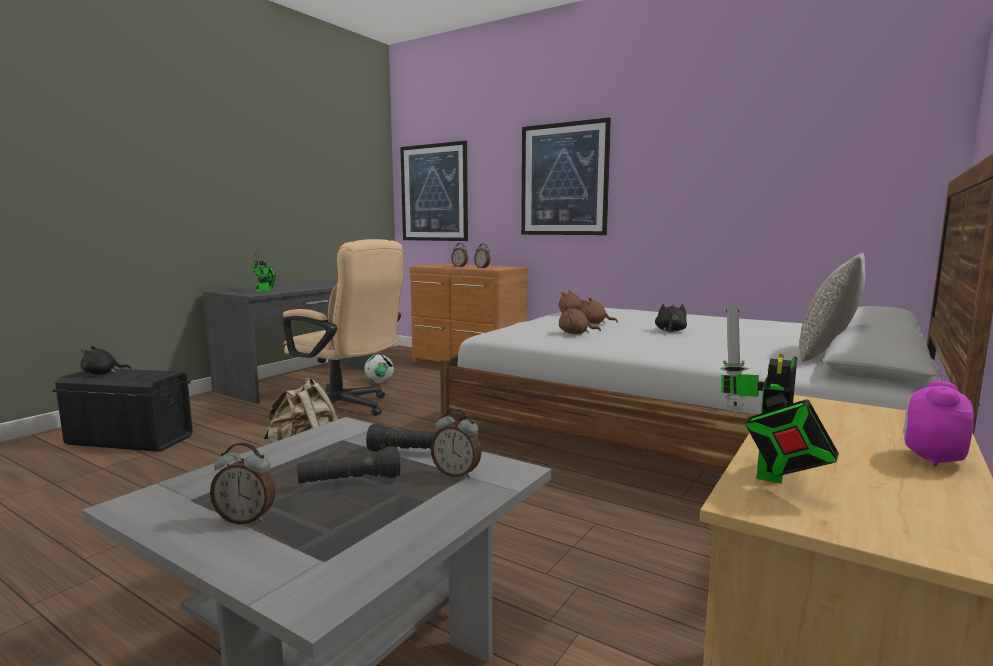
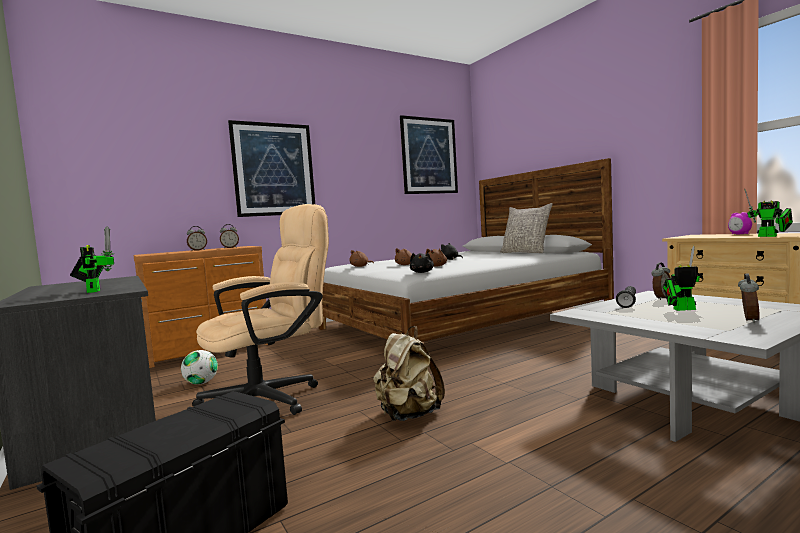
camera: 65 degrees left, 5 degrees down
black plush toy [81,346,131,374] -> black plush toy moved to [410,252,434,273]
black flashlight [297,446,400,484] -> toy robot [663,246,700,311]
picture [400,141,468,241] -> picture moved to [400,115,458,194]

